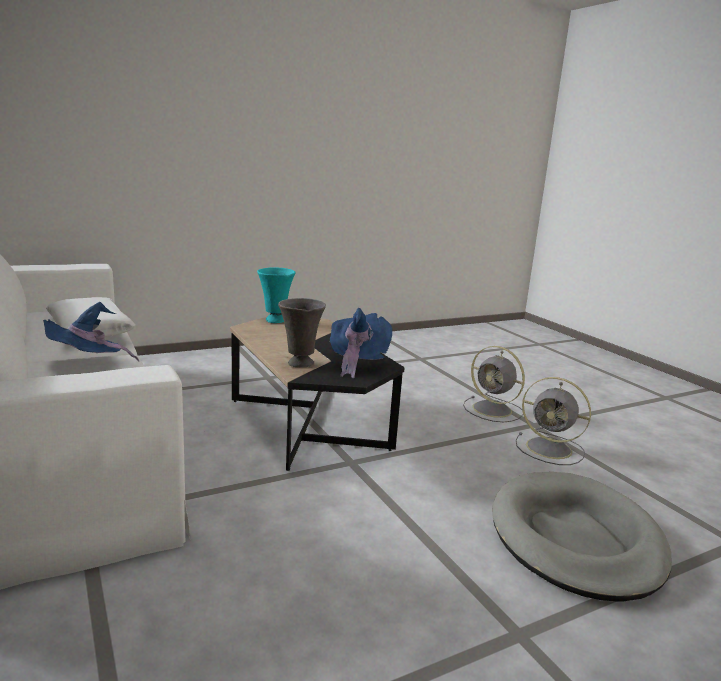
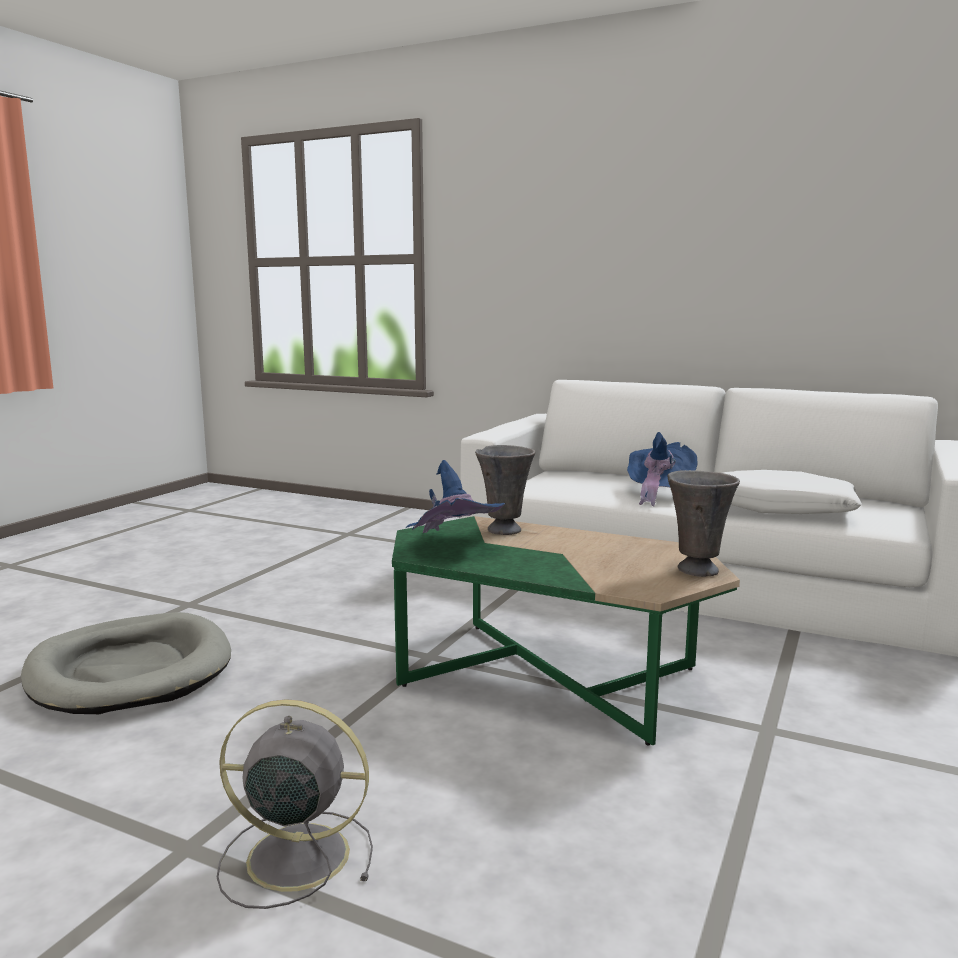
camera: 145 degrees right, 5 degrees down
black coffee table [230,316,405,471] -> green coffee table [392,516,740,745]
turquoise vase [257,267,296,323] -> grey vase [668,470,740,577]
grey fan [516,377,591,465] -> none

